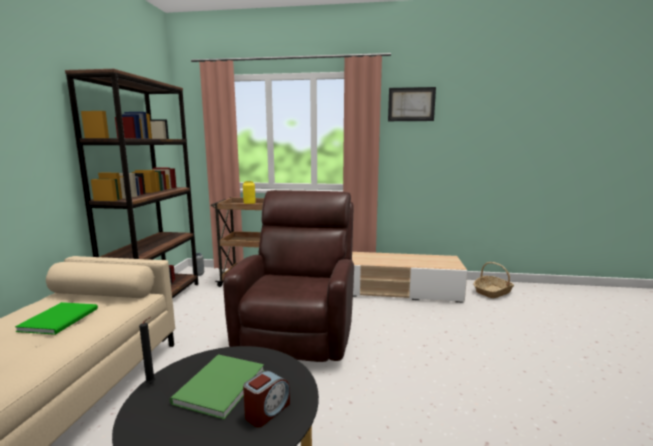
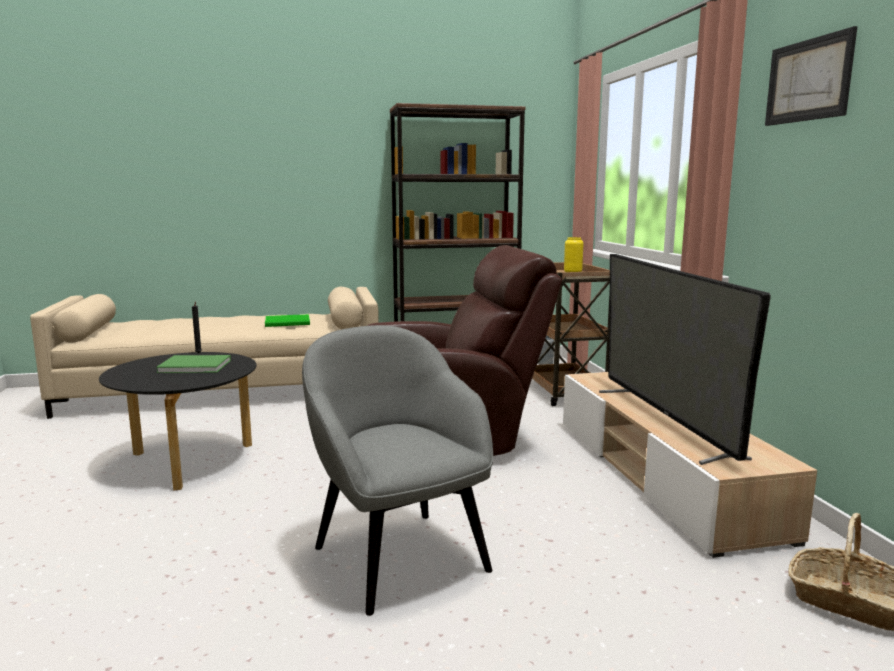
camera: 70 degrees right, 0 degrees up
alarm clock [243,370,290,427] -> none
none -> grey armchair [302,325,493,616]
none -> television [599,254,771,465]

